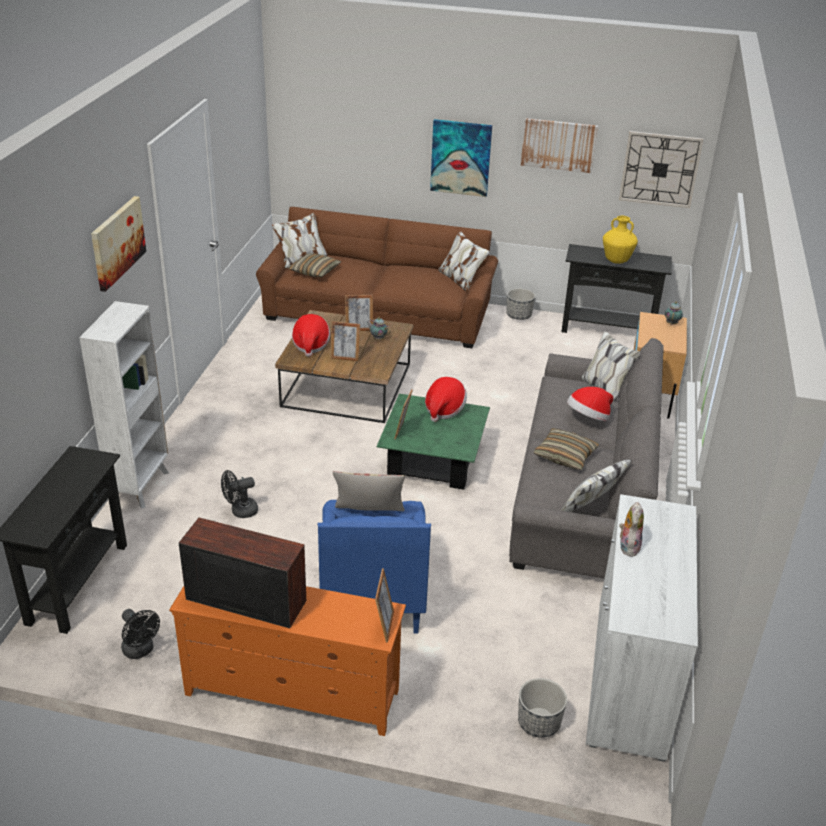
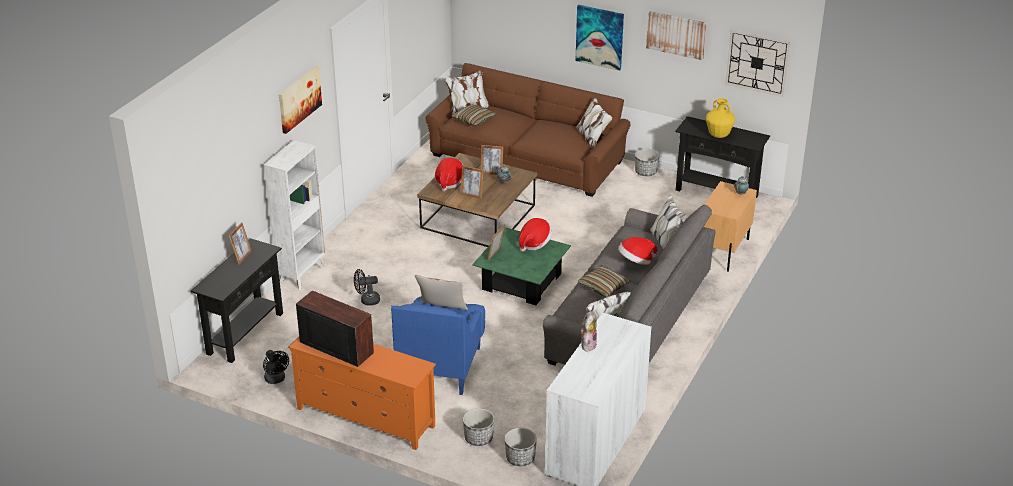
camera: 15 degrees right, 0 degrees up
picture frame [375,568,394,643] -> picture frame moved to [229,222,252,265]
none -> planter [463,408,494,446]

